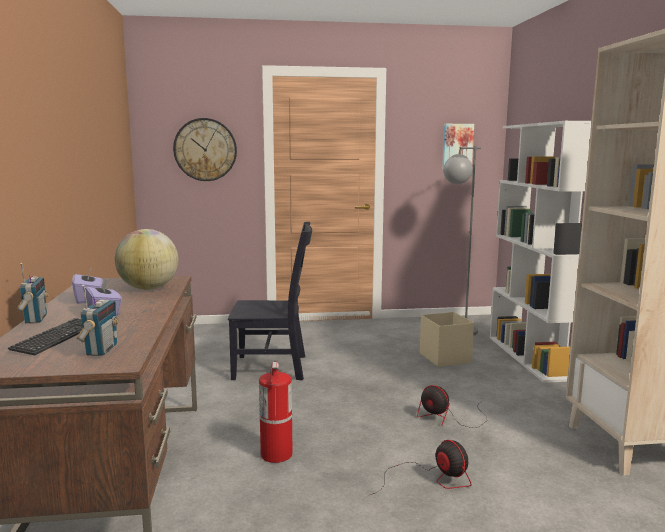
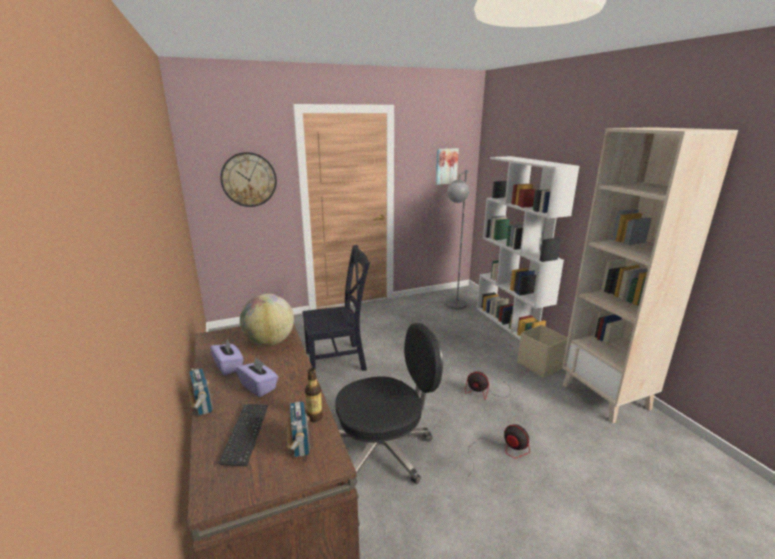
camera: 15 degrees left, 10 degrees up
fire extinguisher [259,361,293,463] -> black office chair [335,323,443,485]
beige storage box [420,312,474,367] -> beige storage box moved to [517,325,568,378]
none -> bottle [305,368,323,422]

